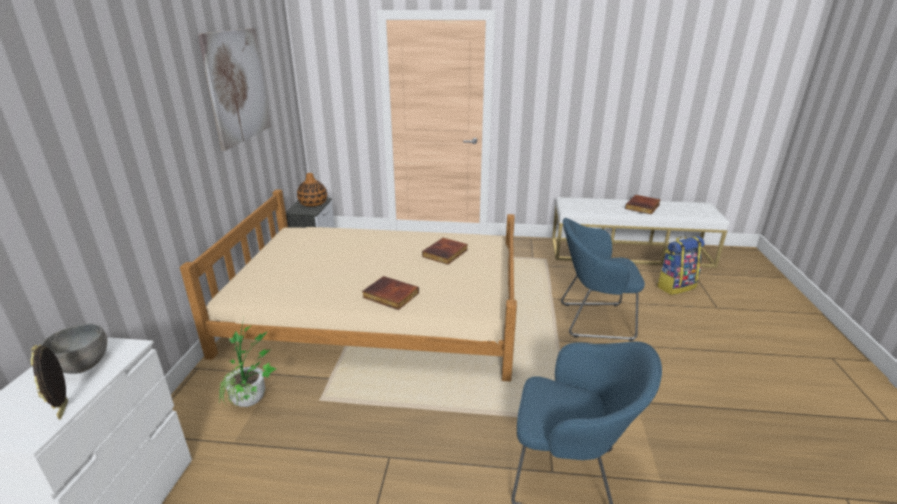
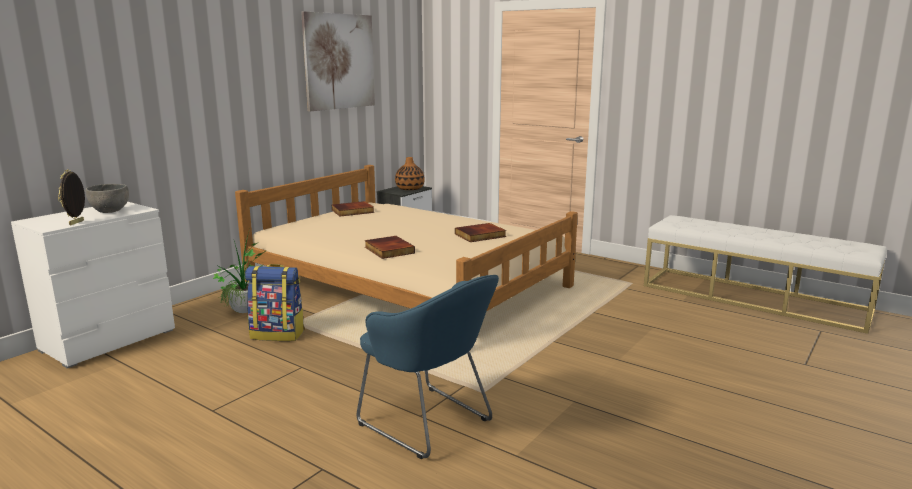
camera: 30 degrees right, 10 degrees down
blue armchair [561,218,645,341] -> none
book [625,195,661,214] -> book moved to [332,201,374,217]
backpack [657,236,705,295] -> backpack moved to [245,264,305,341]

